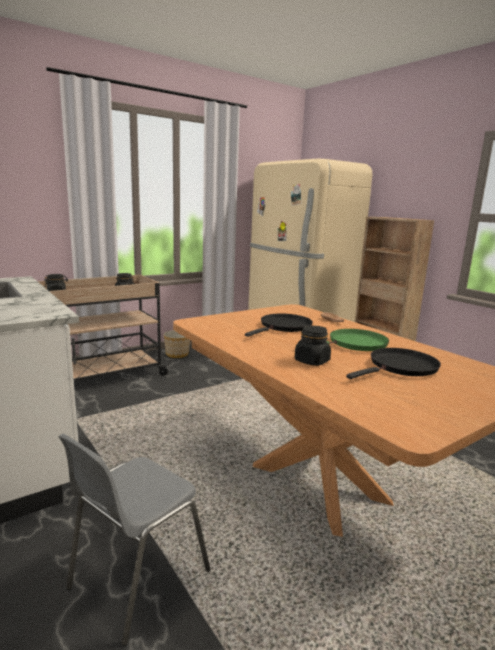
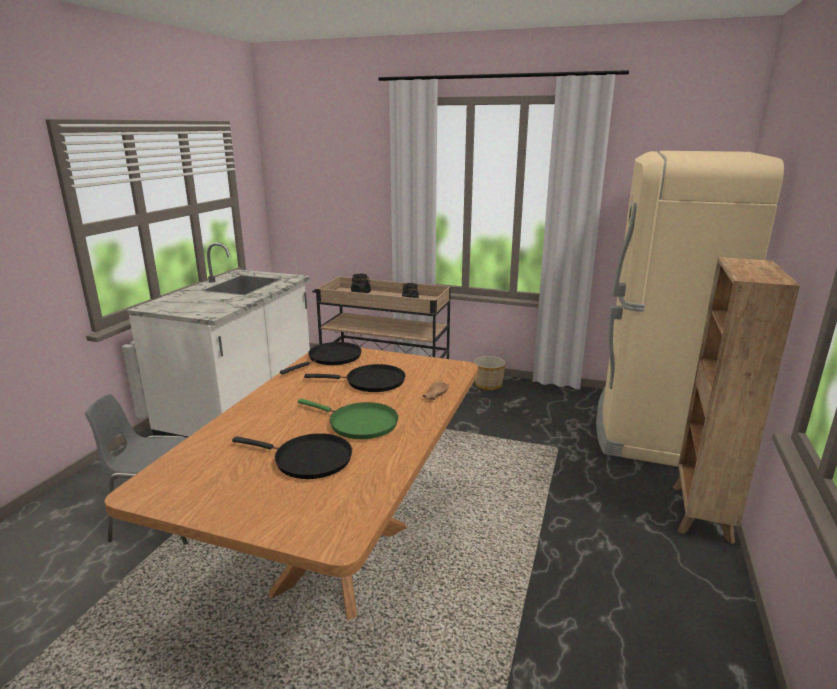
camera: 55 degrees right, 5 degrees up
black jar [295,326,331,366] -> none
none -> black frying pan [280,342,362,374]

